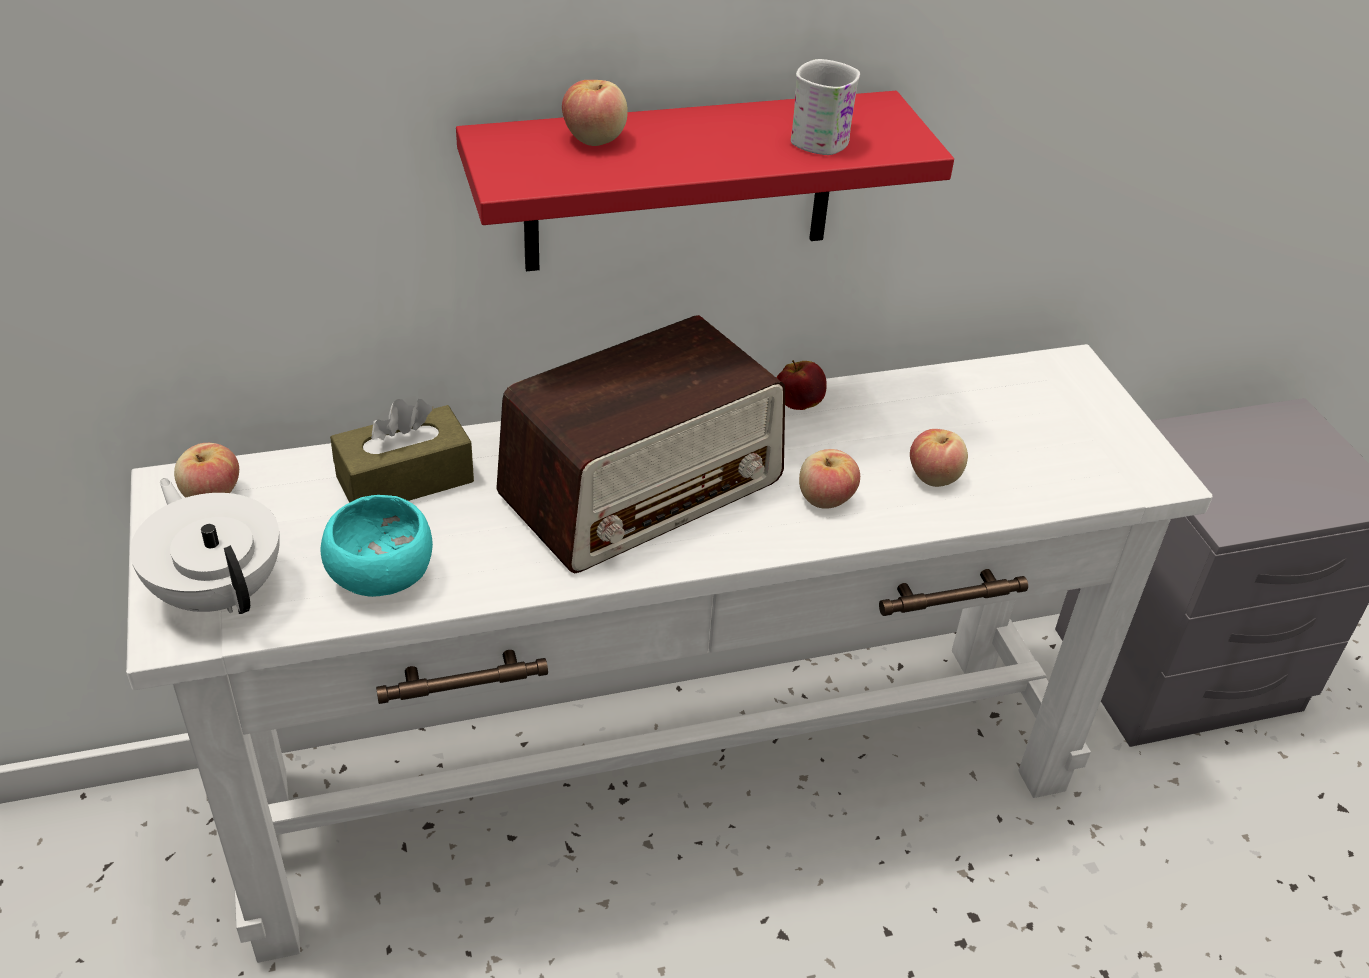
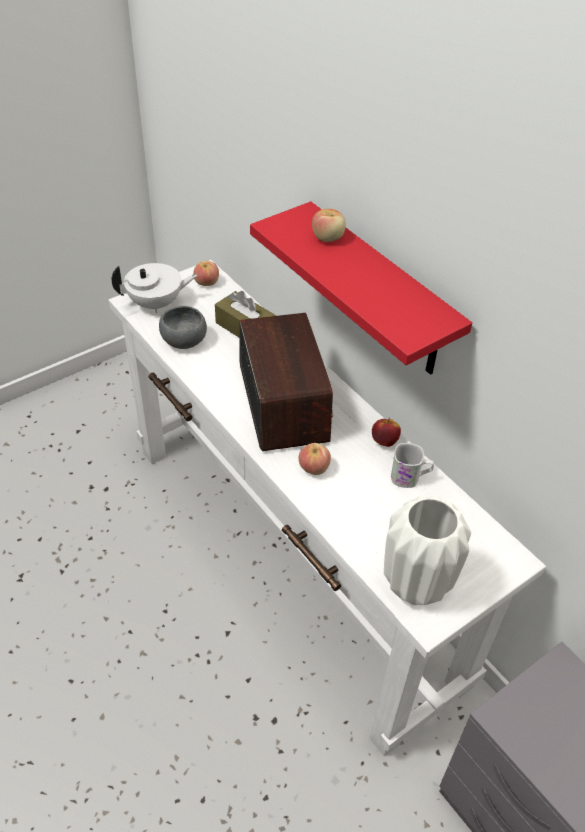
camera: 70 degrees right, 5 degrees up
white teapot [130,478,280,614] -> white teapot turned 45 degrees clockwise [111,263,197,313]
turquoise bowl [321,495,433,597] -> grey bowl [159,306,207,349]
radio [496,315,785,573] -> radio turned 135 degrees counterclockwise [239,313,333,451]
white mug [791,59,860,155] -> white mug moved to [391,443,434,488]
apple [910,429,968,487] -> none
none -> white vase [384,496,471,605]

